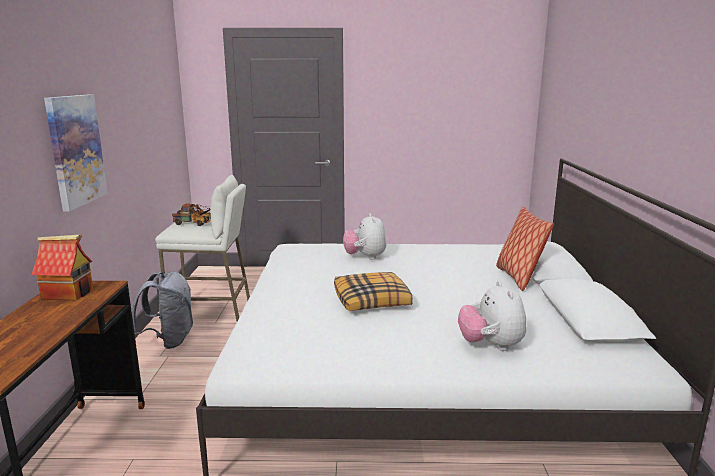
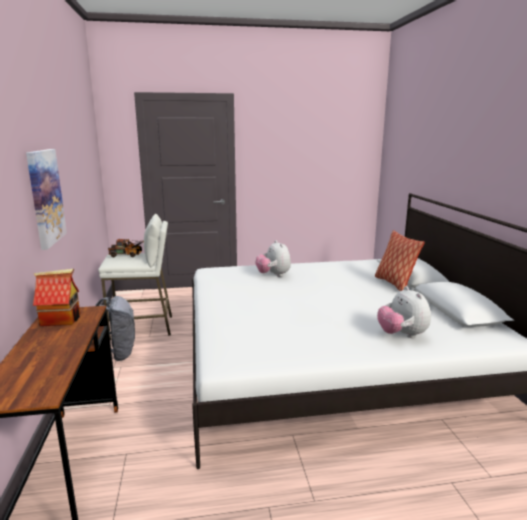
camera: 10 degrees left, 0 degrees up
pillow [334,272,413,311] -> none

